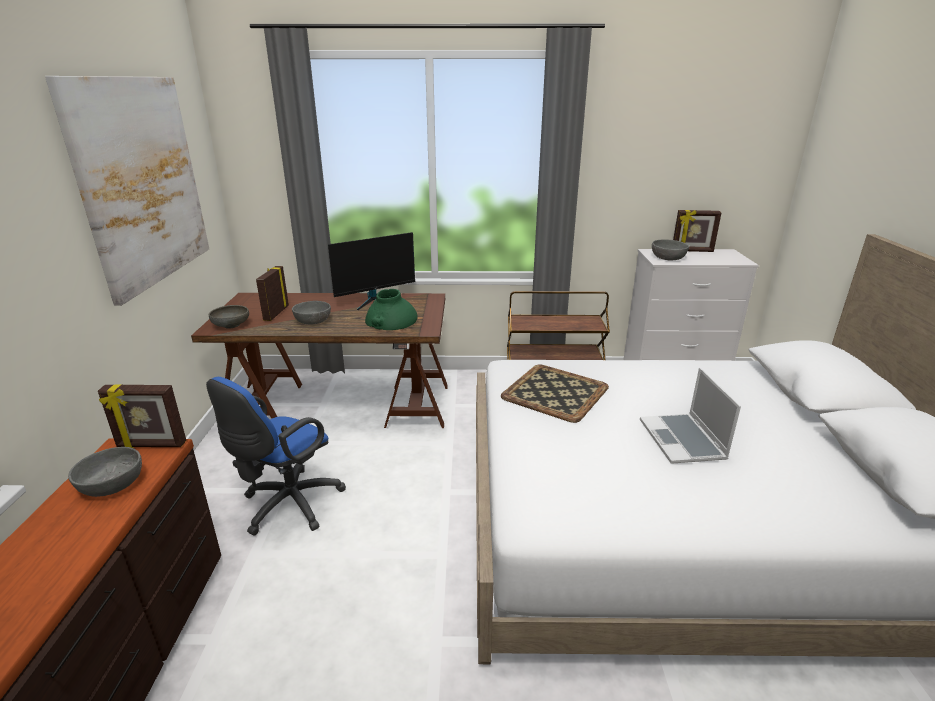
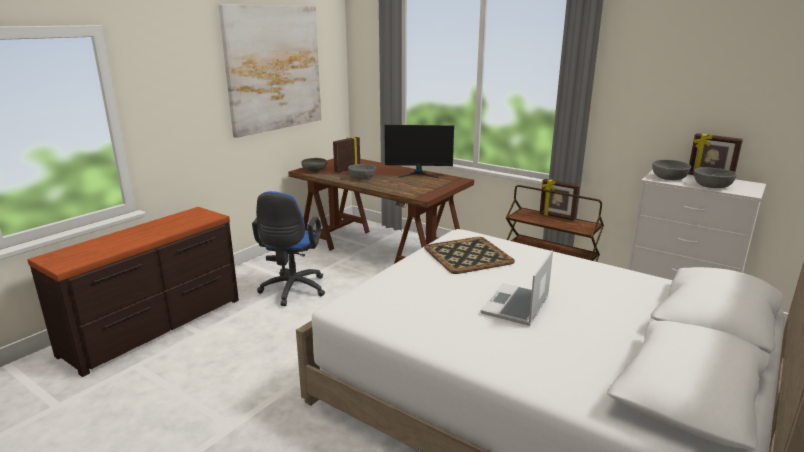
camera: 35 degrees right, 5 degrees down
grey bowl [68,447,142,497] -> grey bowl moved to [694,168,737,188]
picture frame [98,385,186,448] -> picture frame moved to [539,179,580,221]
blue office chair [206,377,346,536] -> blue office chair turned 60 degrees counterclockwise [252,191,325,306]
green vase [365,289,418,330] -> none

